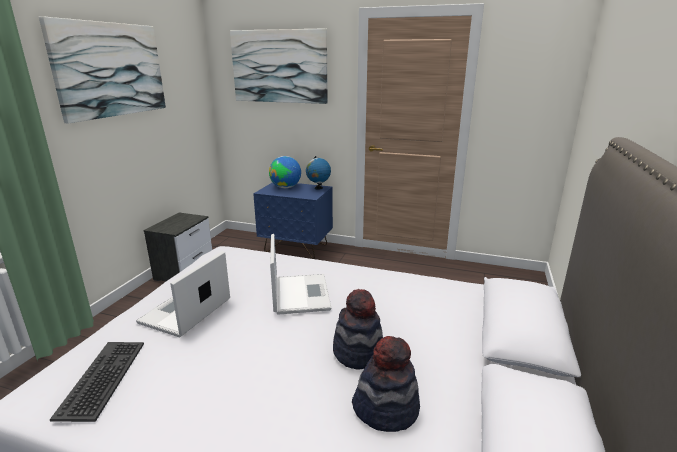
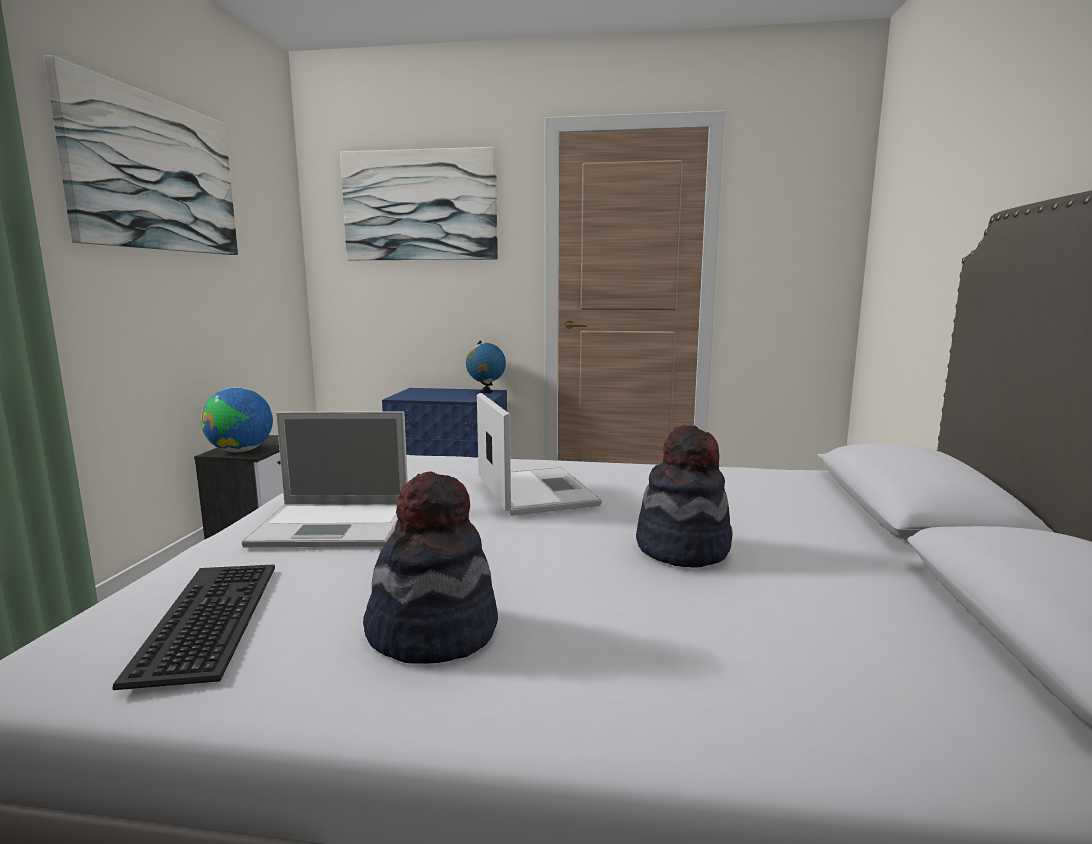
camera: 10 degrees left, 10 degrees down
laptop [136,251,230,338] -> laptop turned 105 degrees counterclockwise [241,411,408,547]
globe [269,156,301,188] -> globe moved to [201,387,273,452]
hat [352,336,420,432] -> hat moved to [363,471,498,664]

